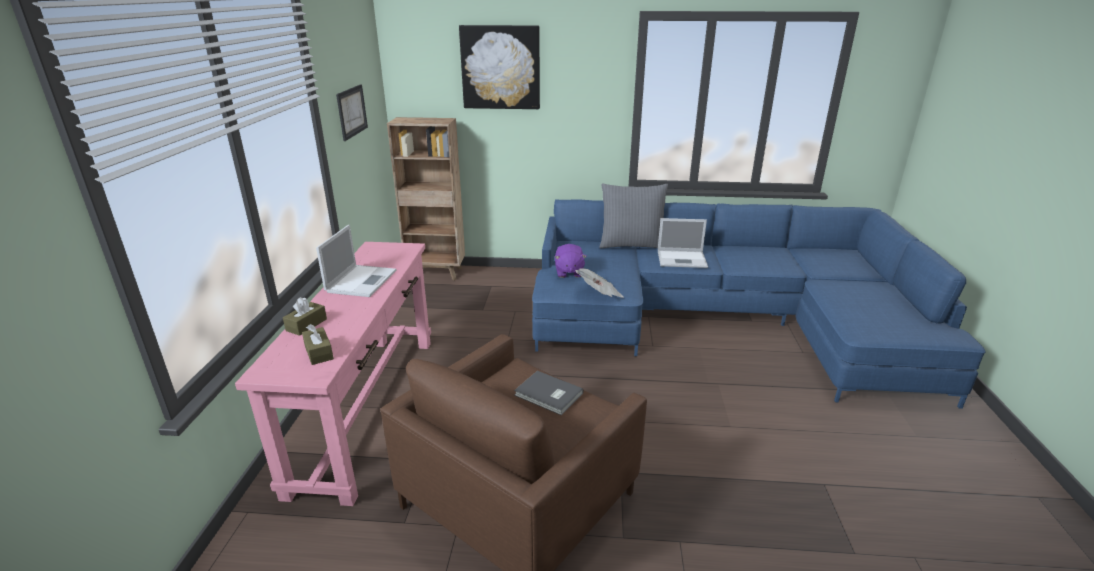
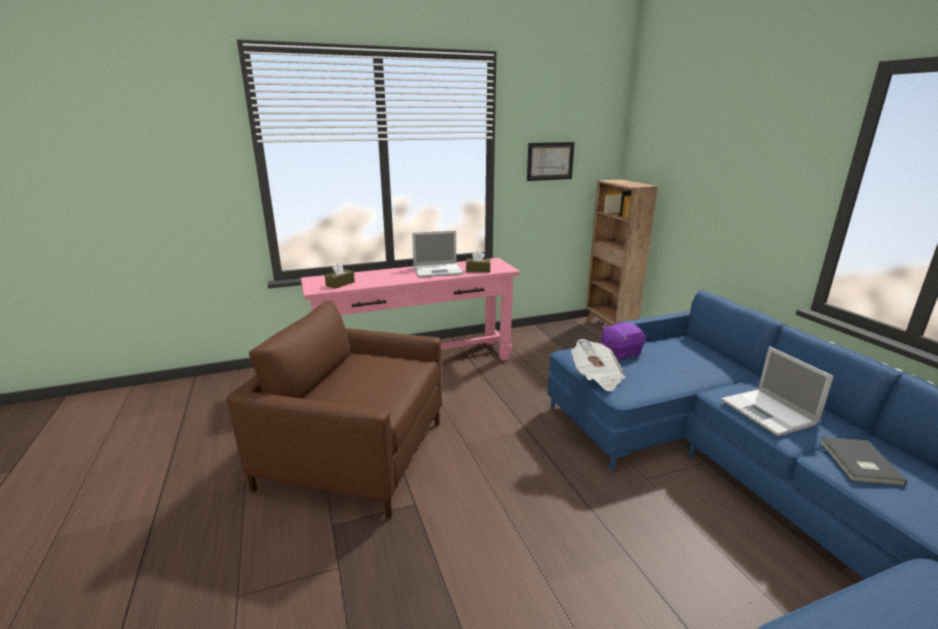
camera: 65 degrees right, 5 degrees down
brown tissue box [283,297,327,336] -> brown tissue box moved to [466,250,490,273]
picture [459,25,540,109] -> none
grey book [514,371,584,415] -> grey book moved to [820,437,907,486]
grey pillow [600,184,668,248] -> none

